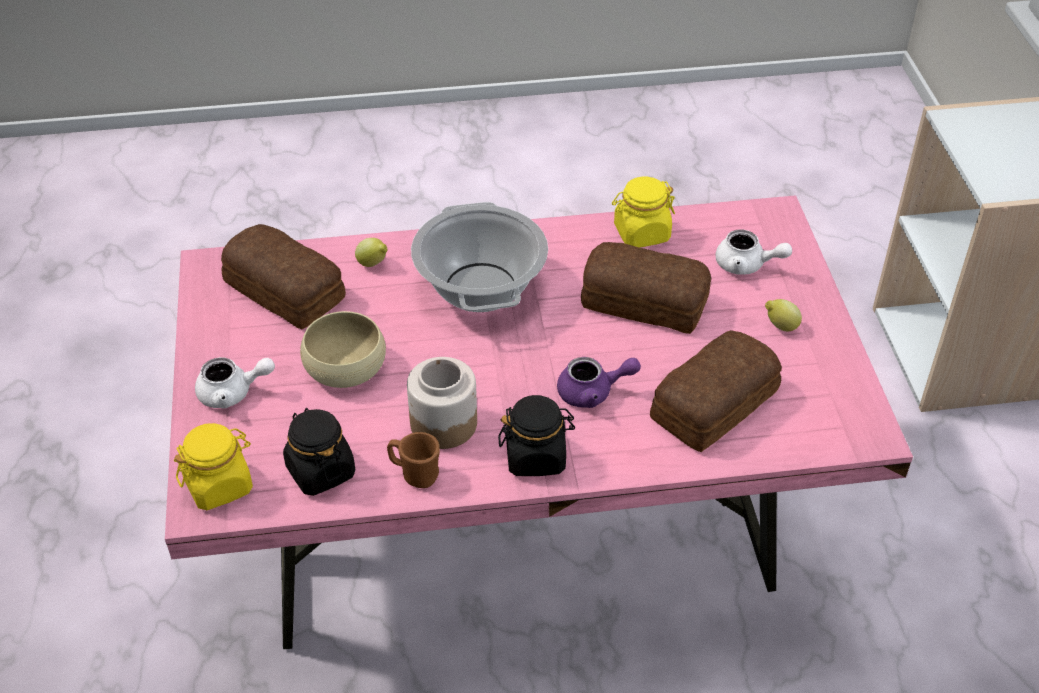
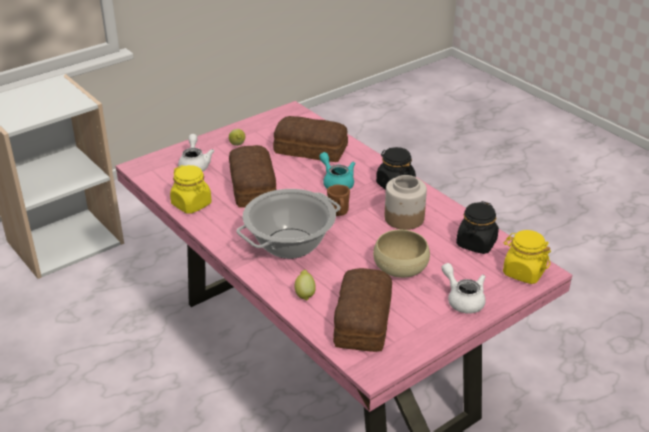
camera: 120 degrees left, 10 degrees down
brown mug [387,432,440,488] -> brown mug moved to [327,184,350,216]
purple teapot [557,357,641,408] -> turquoise teapot [319,152,355,189]

